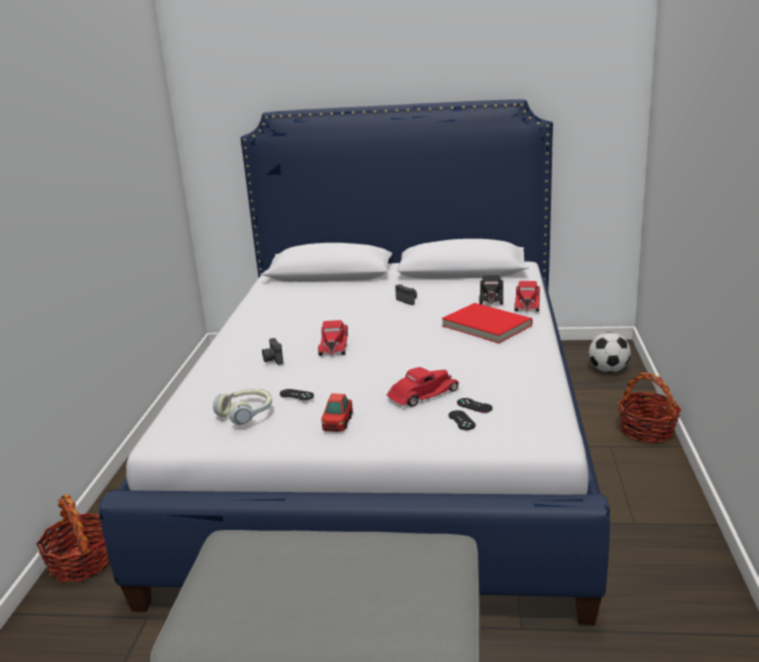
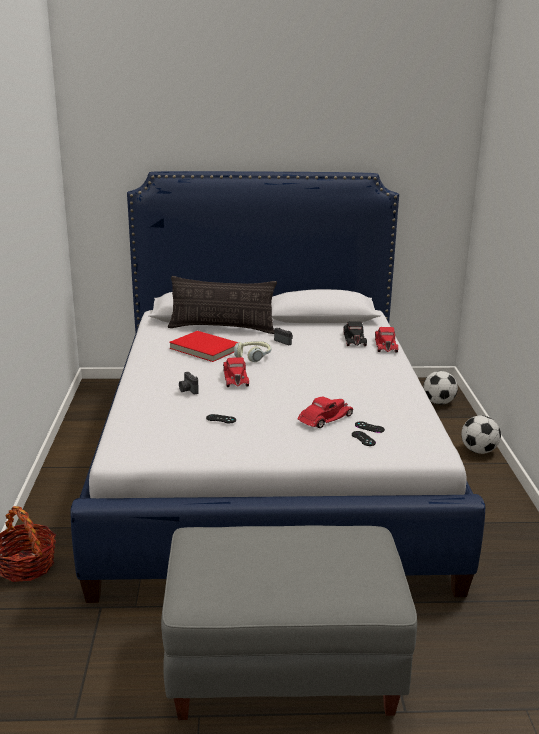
camera: 10 degrees left, 0 degrees up
headphones [213,389,272,426] -> headphones moved to [234,341,271,362]
toy car [321,393,353,432] -> none
red book [442,303,533,343] -> red book moved to [169,331,239,362]
basket [617,373,681,443] -> football [461,415,501,454]
none -> pillow [168,276,277,334]

